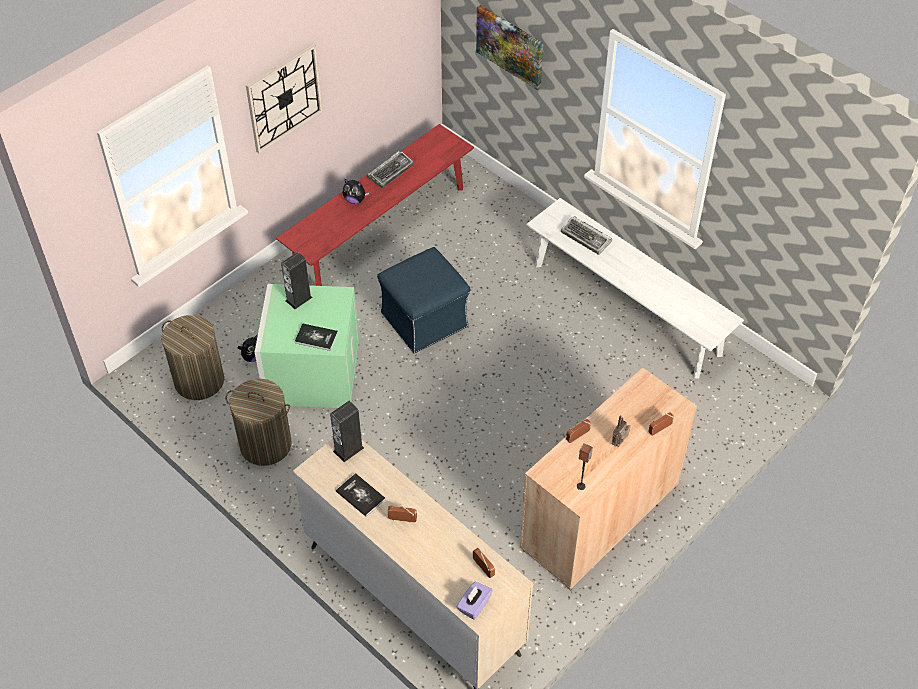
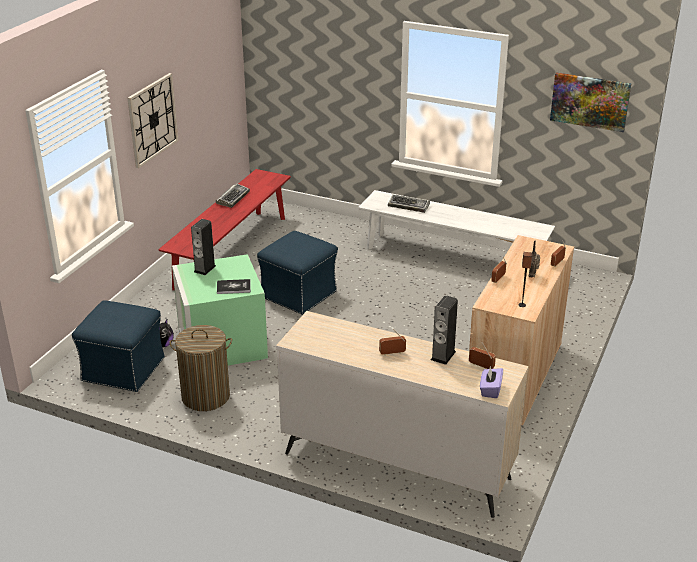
camera: 20 degrees left, 20 degrees down
laundry basket [161,315,224,400] -> blue ottoman [72,300,165,392]
speaker [330,401,364,462] -> speaker moved to [431,295,458,365]
book [336,473,386,517] -> none
plush toy [343,179,369,204] -> none
picture [476,5,544,90] -> picture moved to [550,72,631,132]

